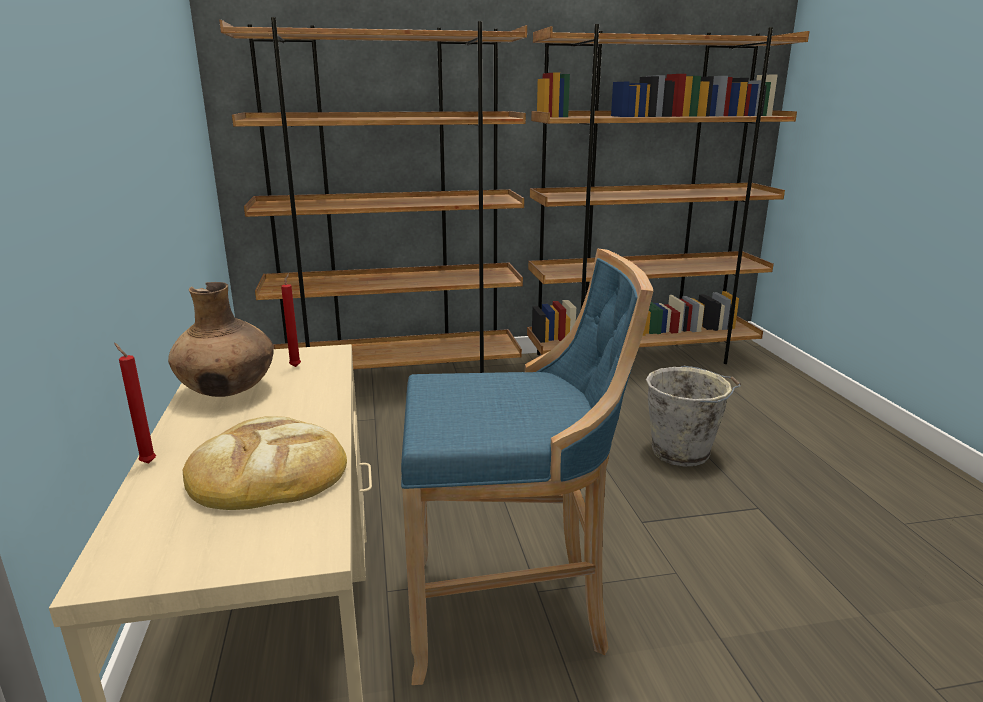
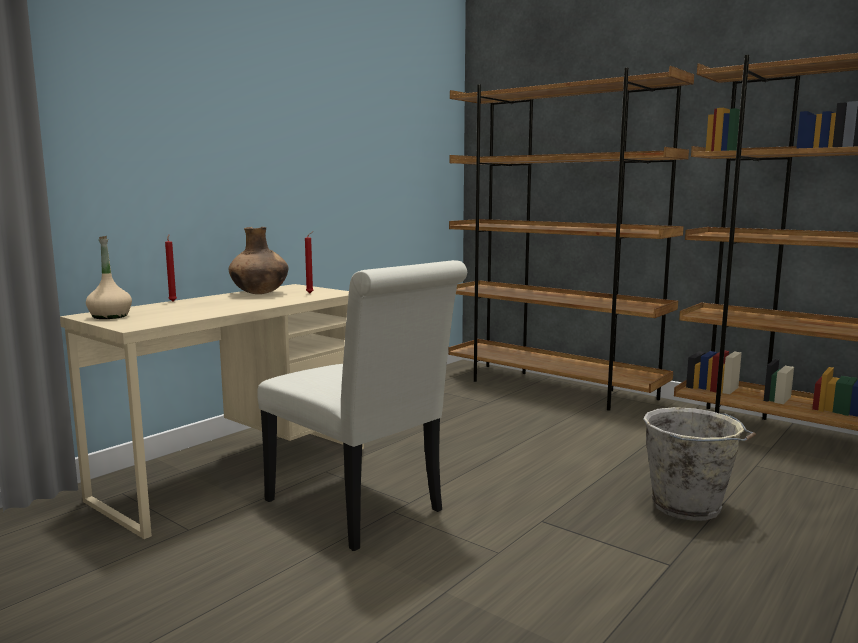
camera: 50 degrees right, 10 degrees down
bread [182,416,347,510] -> none
blue stool [401,249,653,685] -> white chair [257,260,467,551]
none -> beige bottle [86,236,132,319]

